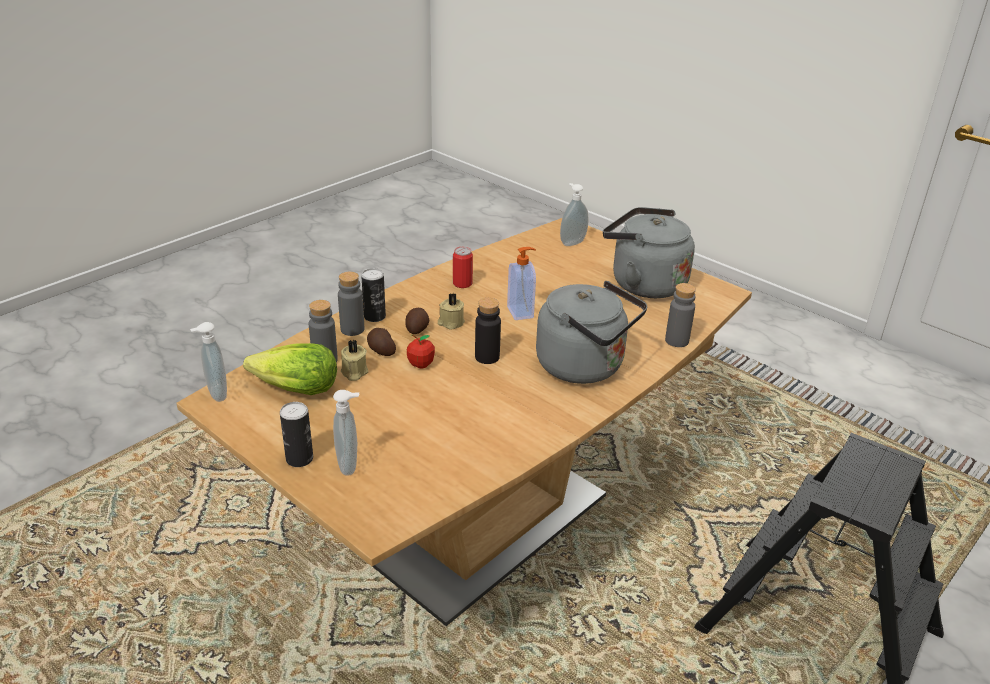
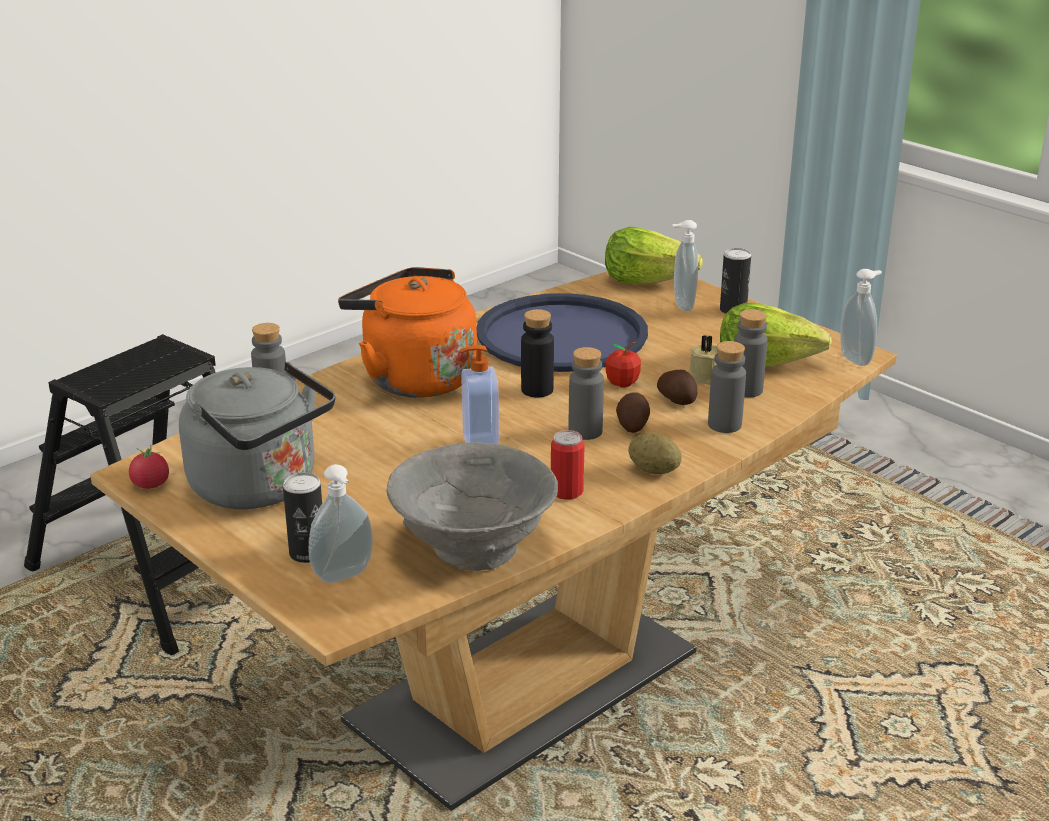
camera: 175 degrees left, 5 degrees down
can [361,268,386,322] -> can moved to [283,473,322,563]
beige candle [438,293,465,330] -> grey bottle [569,347,604,440]
grey kettle [536,281,647,384] -> orange kettle [338,267,477,398]
none -> tomato [129,447,169,489]
none -> grey bowl [386,442,558,571]
none -> blue tray [477,293,648,372]
none -> lettuce [605,227,703,284]
none -> potato [628,432,682,474]

